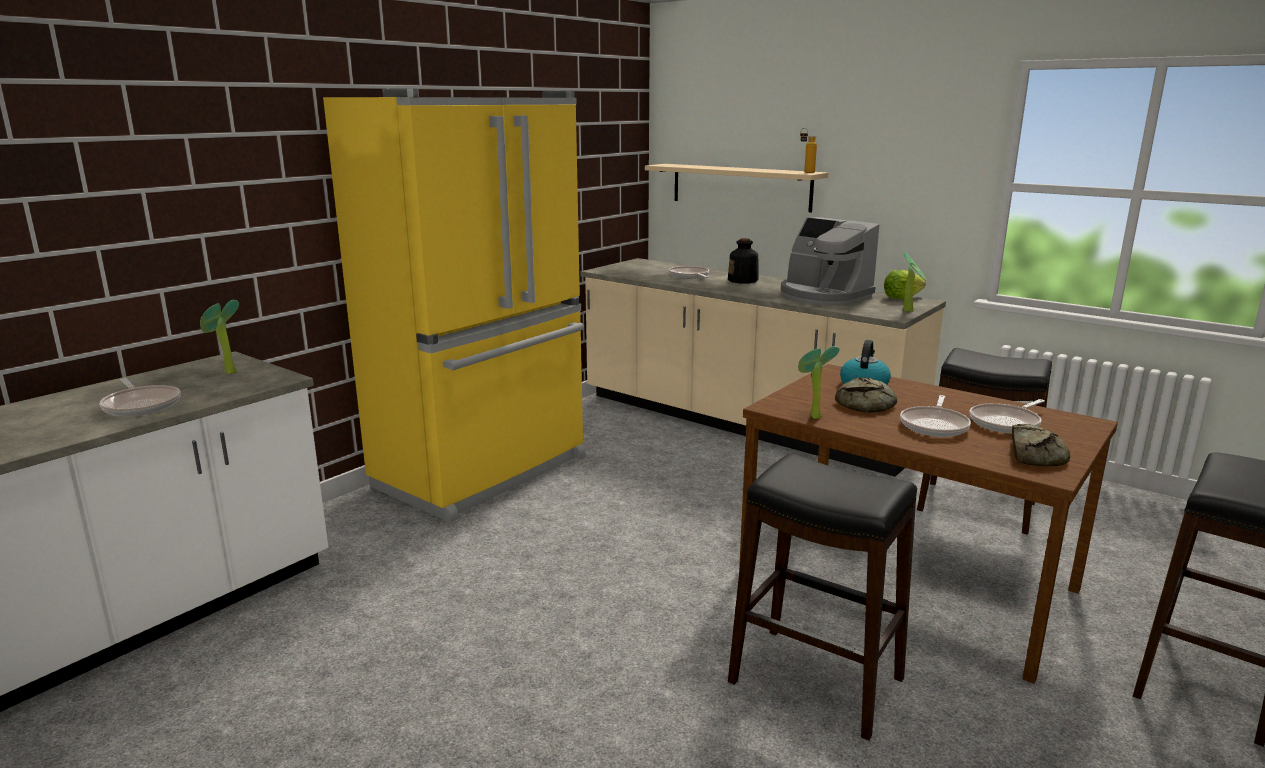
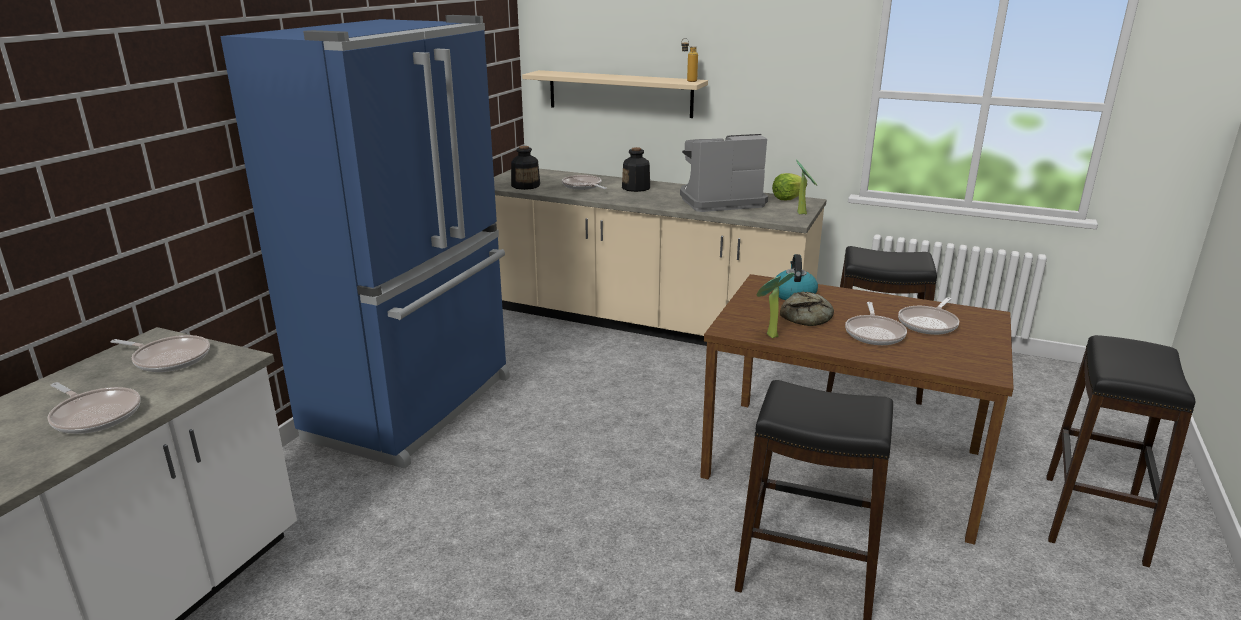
camera: 15 degrees left, 5 degrees up
potted plant [200,300,239,374] -> frying pan [111,335,210,372]
yellow fridge [323,89,585,523] -> blue fridge [220,15,510,469]
coffee machine [781,217,880,305] -> coffee machine turned 135 degrees clockwise [680,134,768,212]
bread [1012,424,1070,467] -> none
none -> bottle [511,146,540,190]

